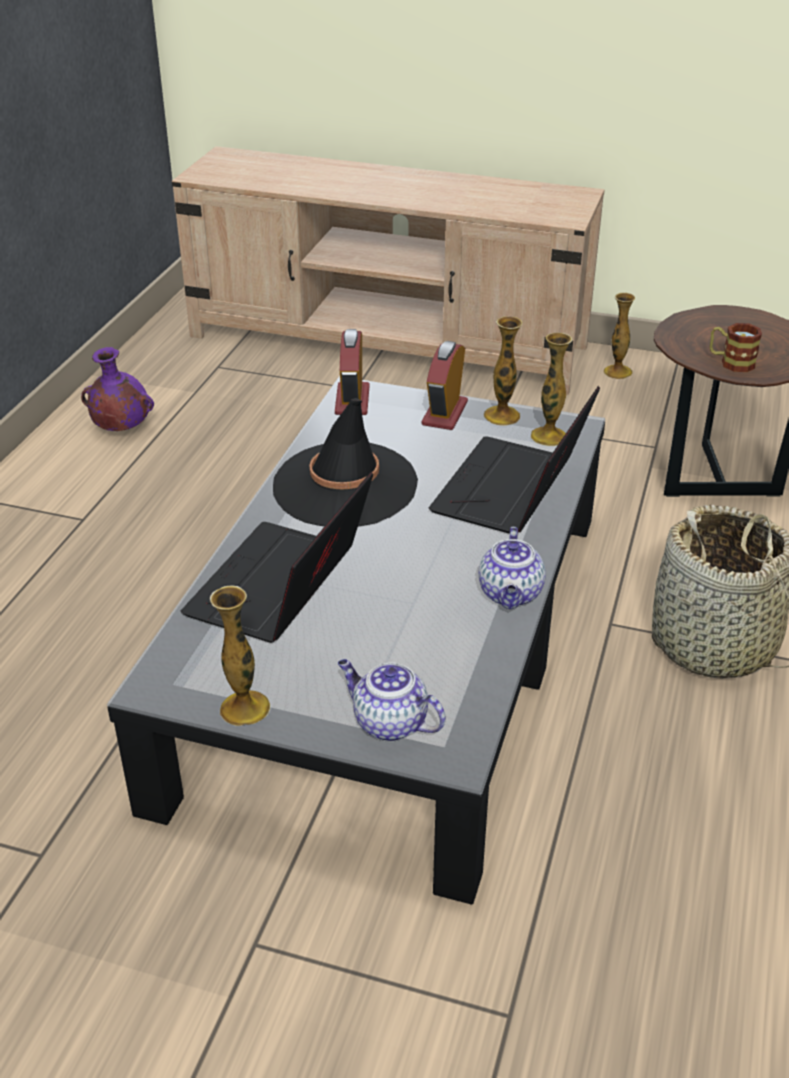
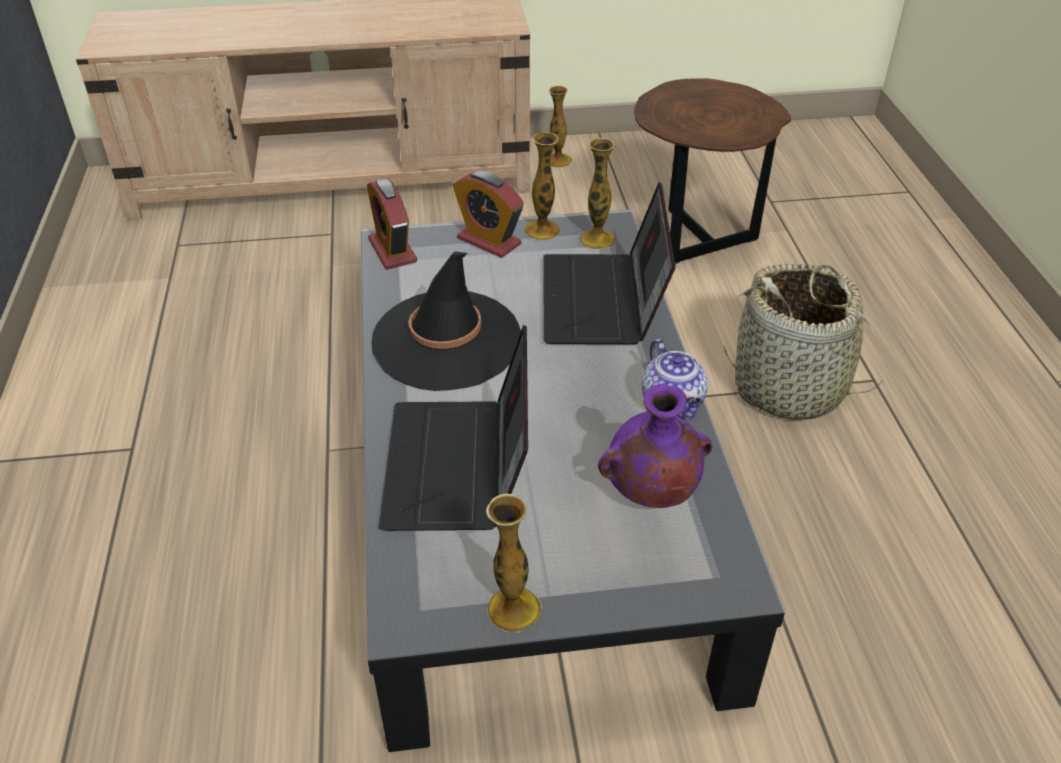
camera: 25 degrees left, 5 degrees up
purple vase [81,347,154,431] -> purple vase moved to [598,383,713,508]
teapot [338,659,446,742] -> none
alarm clock [422,341,468,430] -> alarm clock turned 45 degrees counterclockwise [453,171,524,258]
mug [710,323,762,372] -> none

